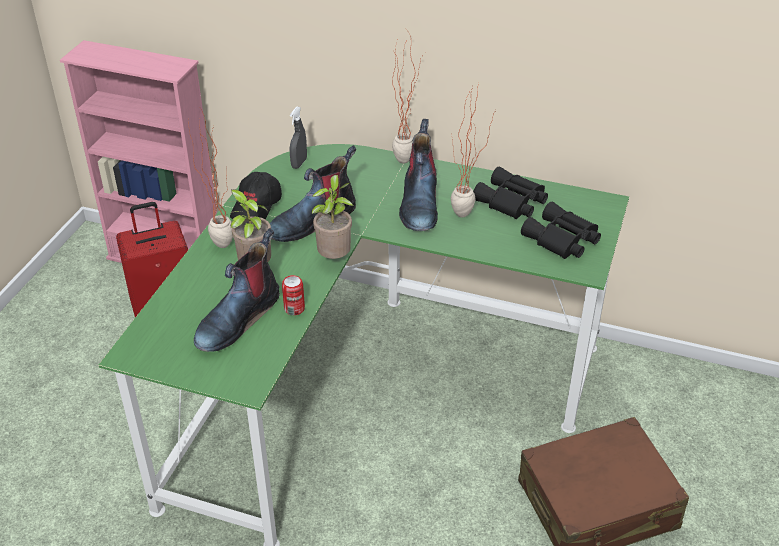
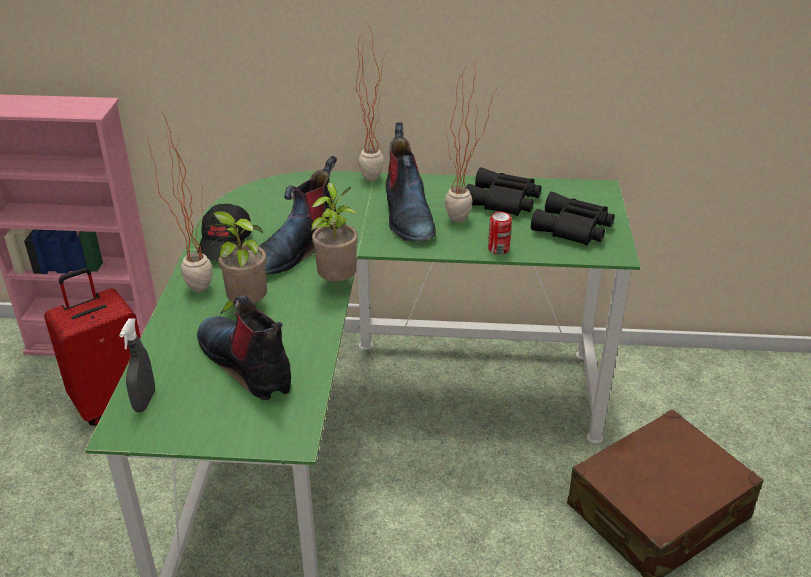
camera: 15 degrees left, 5 degrees down
boot [194,228,280,352] -> boot turned 120 degrees clockwise [197,296,291,401]
can [282,275,305,315] -> can moved to [488,212,512,255]
grey spray bottle [290,107,307,169] -> grey spray bottle moved to [119,318,155,412]

